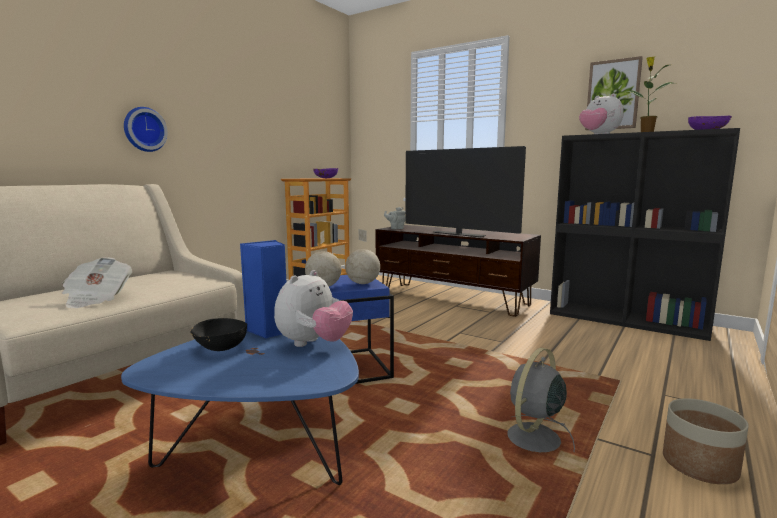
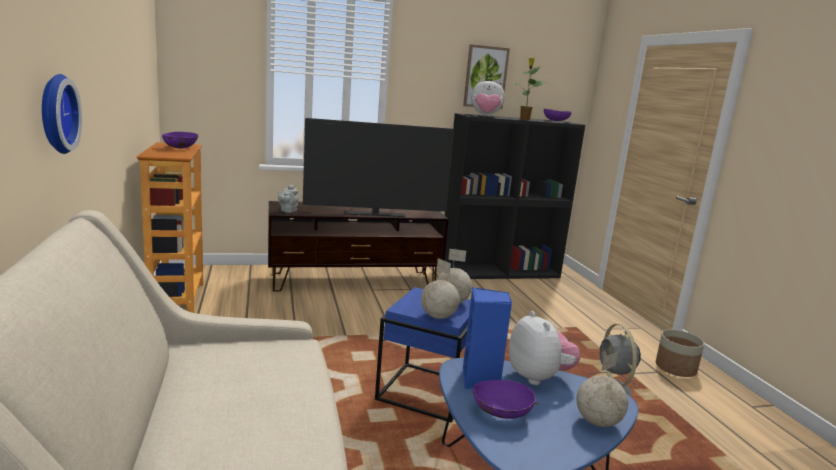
camera: 50 degrees left, 5 degrees up
newspaper [62,257,133,308] -> none
black bowl [190,318,247,351] -> purple bowl [472,380,536,419]
none -> globe [576,352,628,427]

